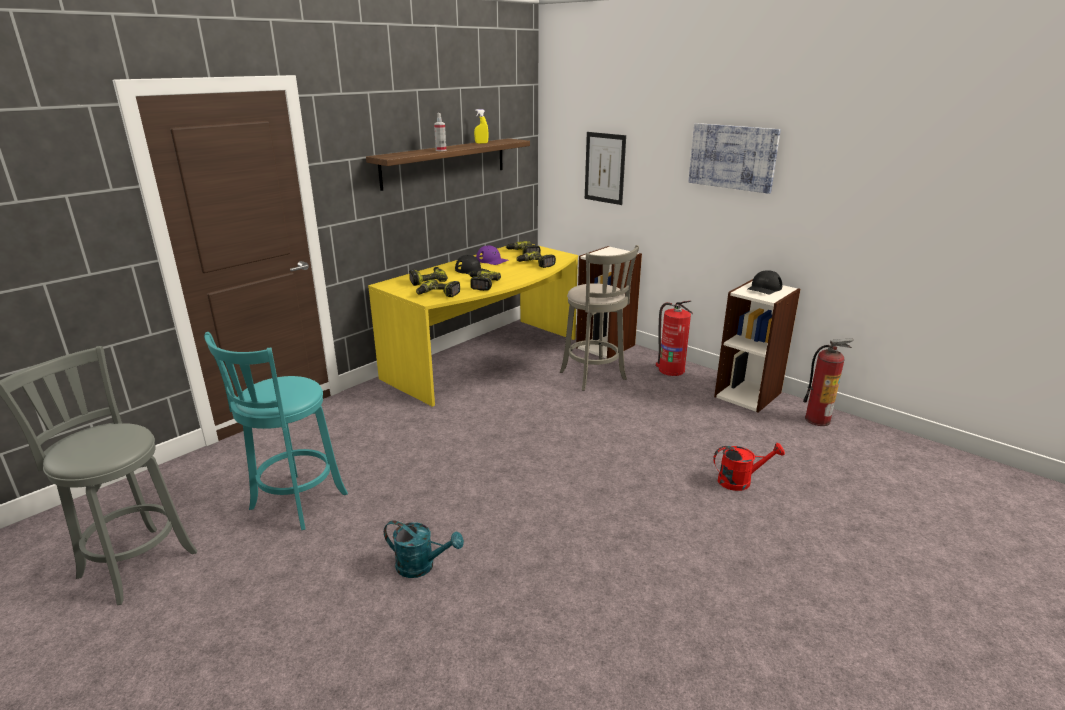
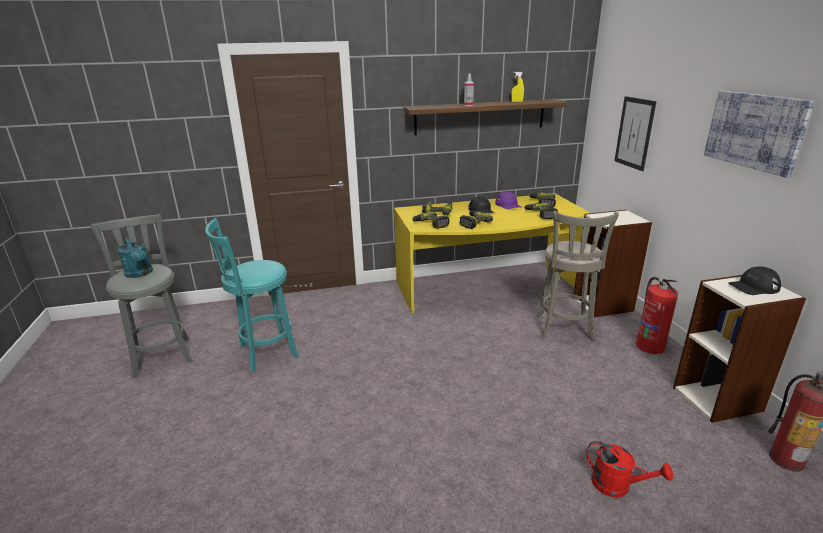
camera: 35 degrees right, 0 degrees up
turquoise watering can [384,520,464,578] -> turquoise watering can moved to [117,236,153,278]

